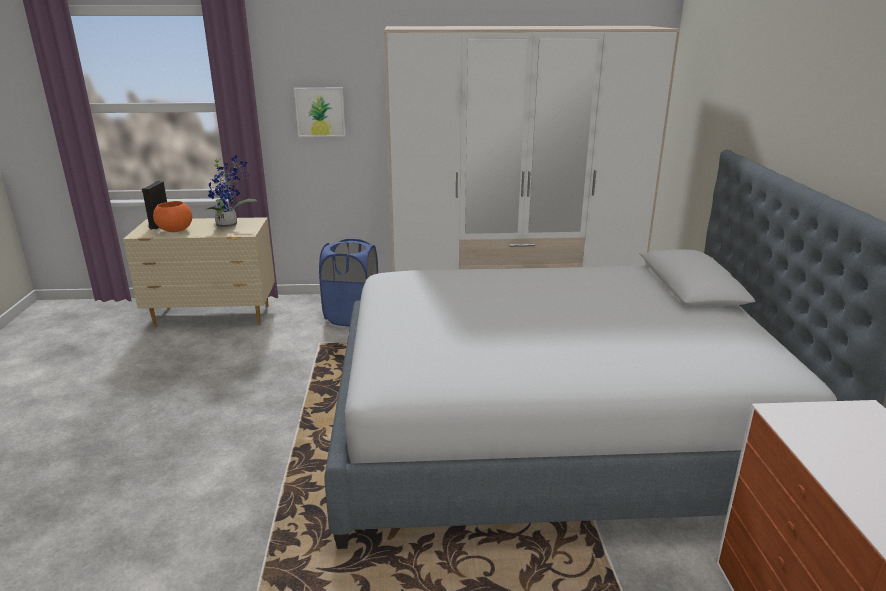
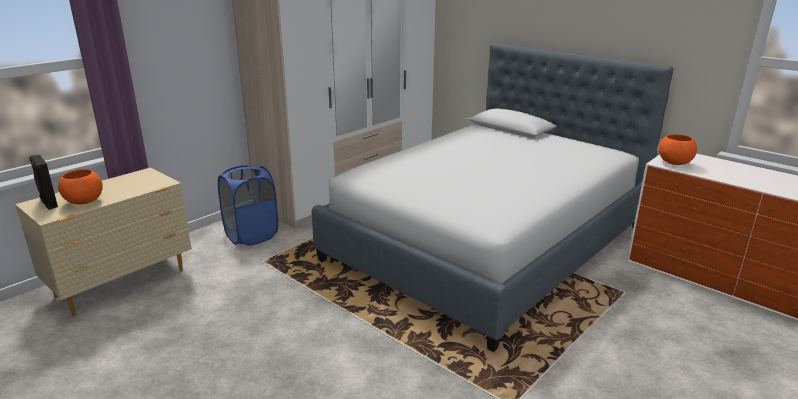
camera: 45 degrees left, 0 degrees up
potted plant [203,155,257,229] -> none
picture [294,88,346,137] -> none
none -> orange bowl [659,134,697,165]

